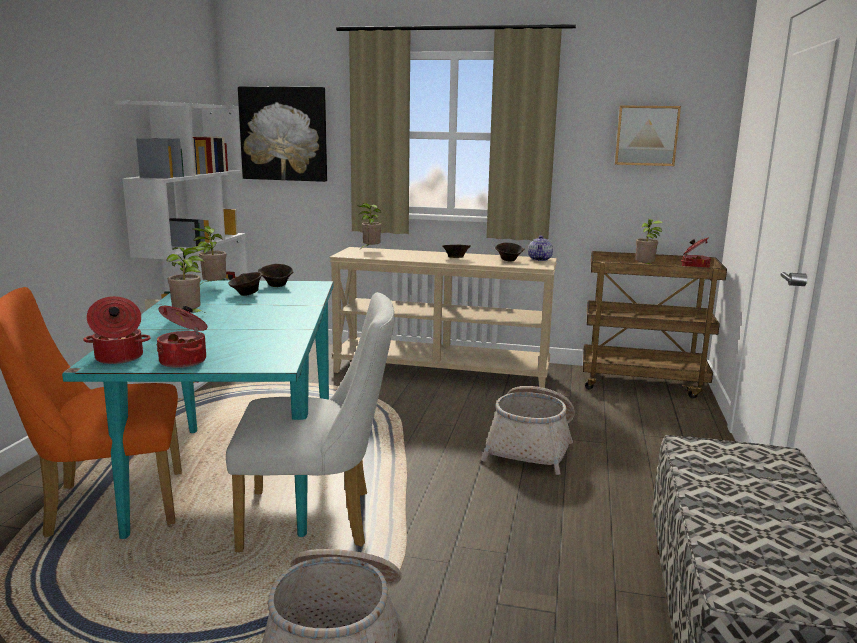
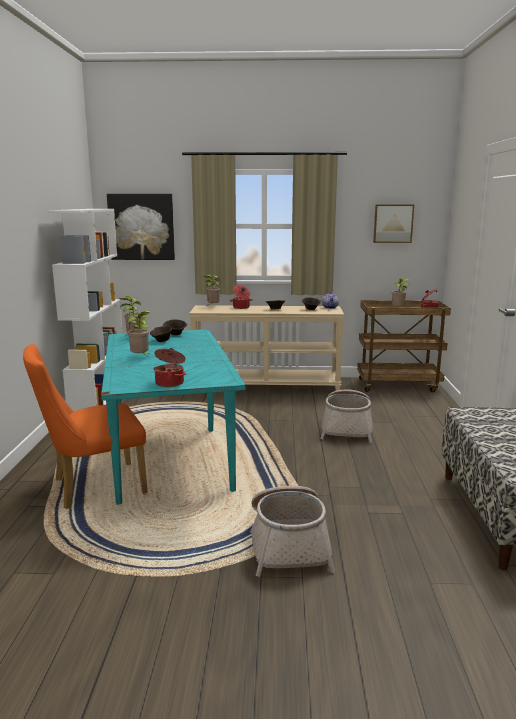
camera: 10 degrees left, 0 degrees up
cooking pot [83,296,151,364] -> cooking pot moved to [230,285,253,309]
white chair [226,292,395,552] -> none

